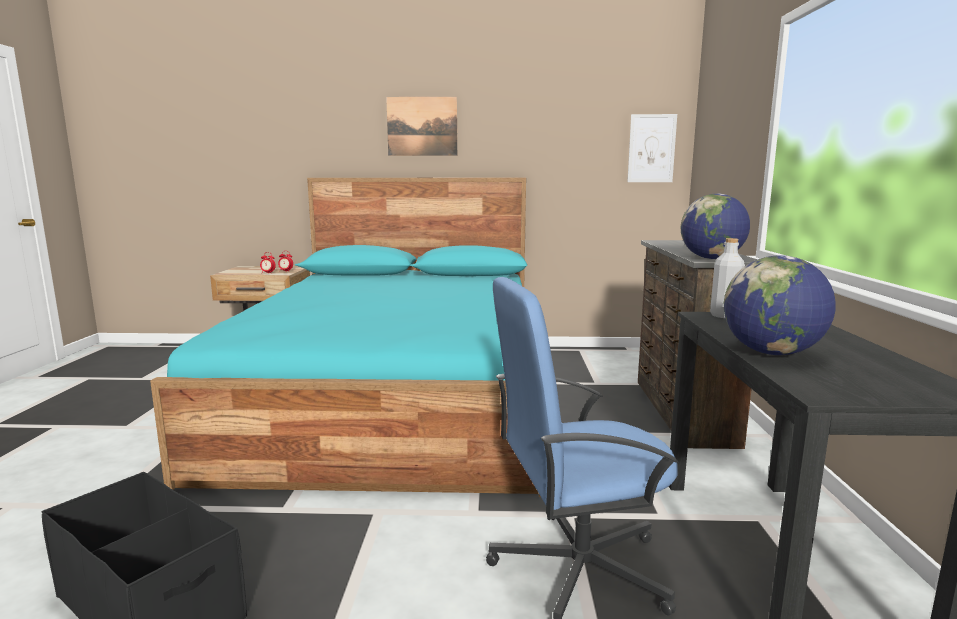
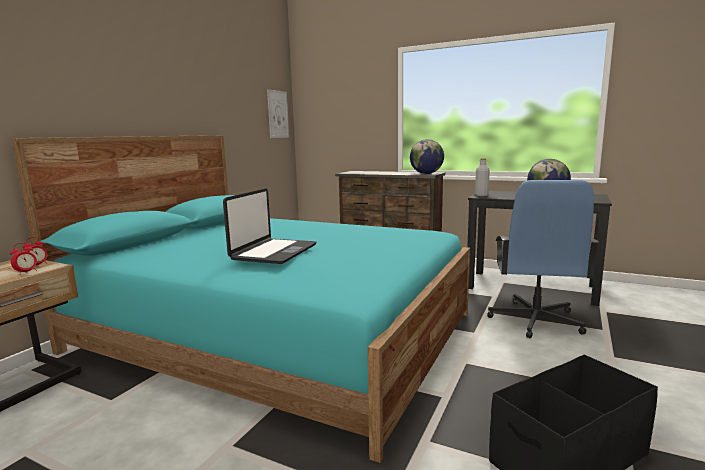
camera: 65 degrees left, 0 degrees up
picture [386,97,457,156] -> none
none -> laptop [223,188,316,264]

